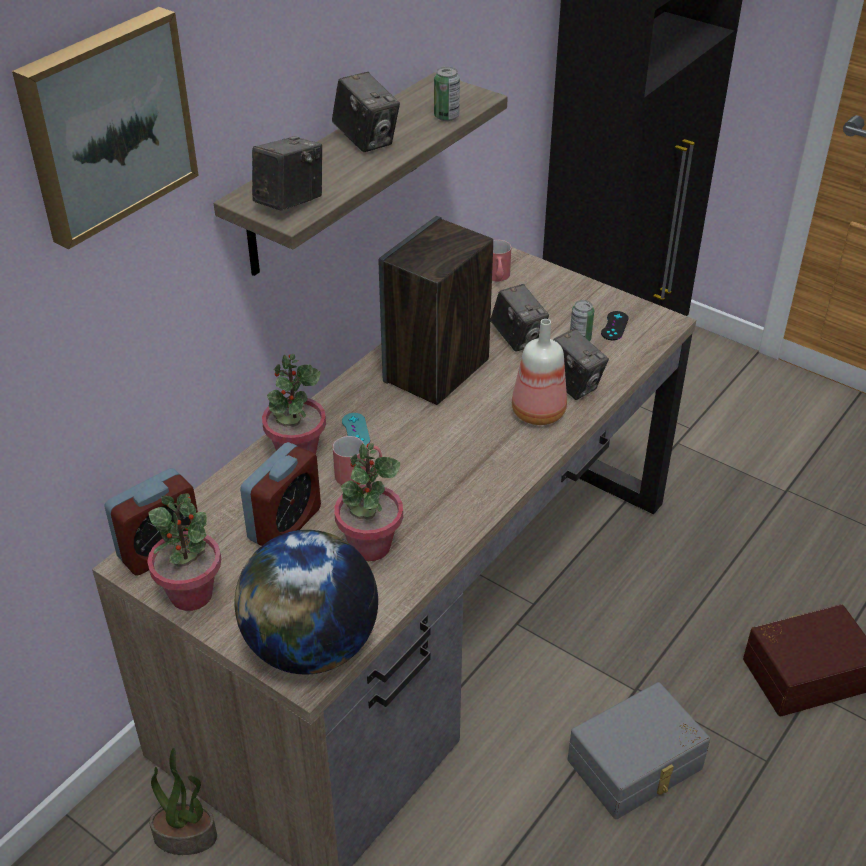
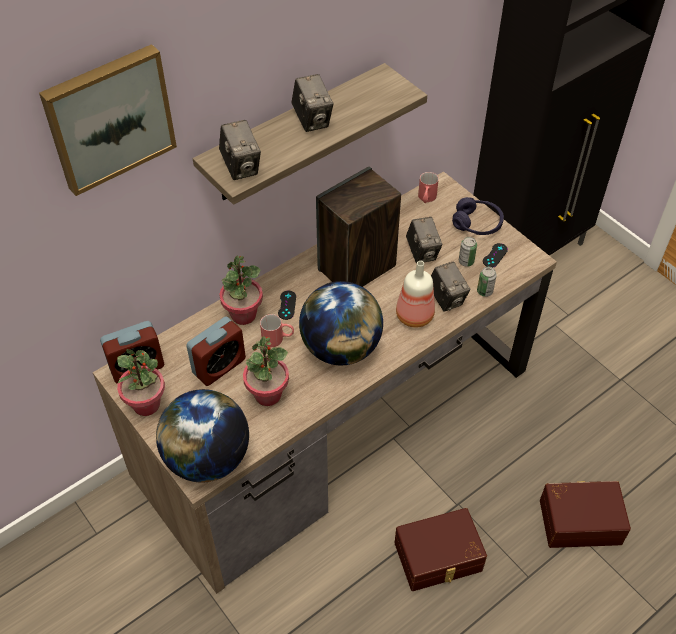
camera: 15 degrees right, 10 degrees up
potted plant [149,748,217,855] -> none
camera [252,136,322,211] -> camera turned 105 degrees clockwise [219,120,261,180]
turquoise game controller [342,413,370,446] -> black game controller [278,291,296,320]
can [434,67,460,121] -> can moved to [477,266,497,297]
grey storage box [568,682,710,819] -> brown storage box [395,508,487,591]
none -> globe [299,281,383,365]
none -> purple headphones [452,197,504,235]

